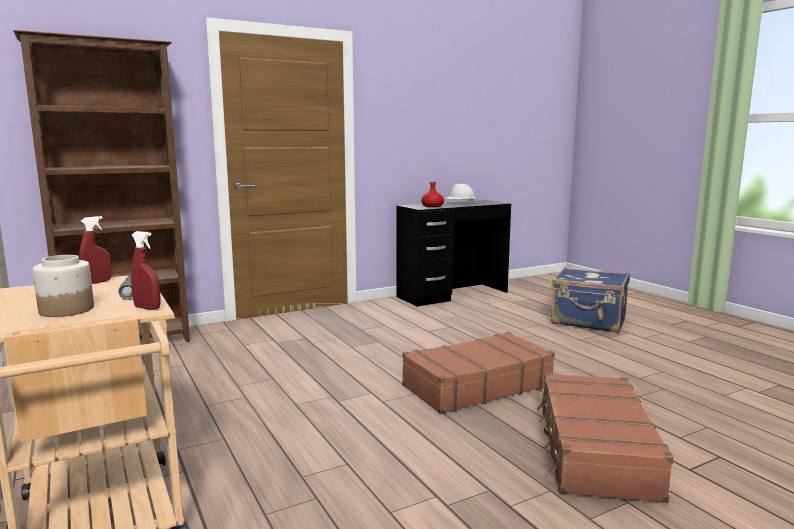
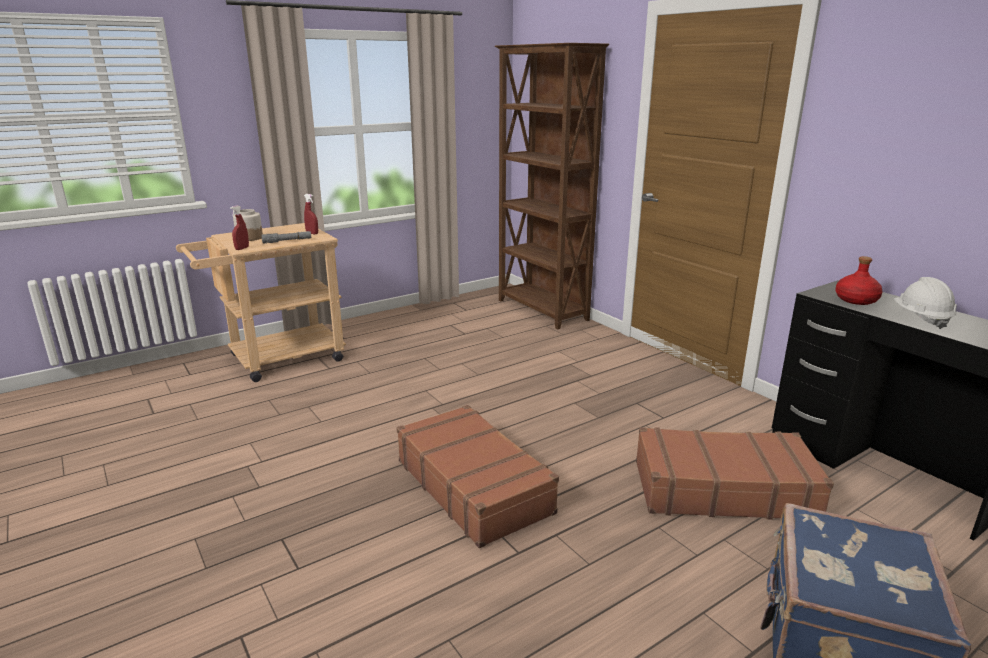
camera: 85 degrees right, 10 degrees up
brown suitcase [537,373,674,503] -> brown suitcase moved to [636,427,834,520]

